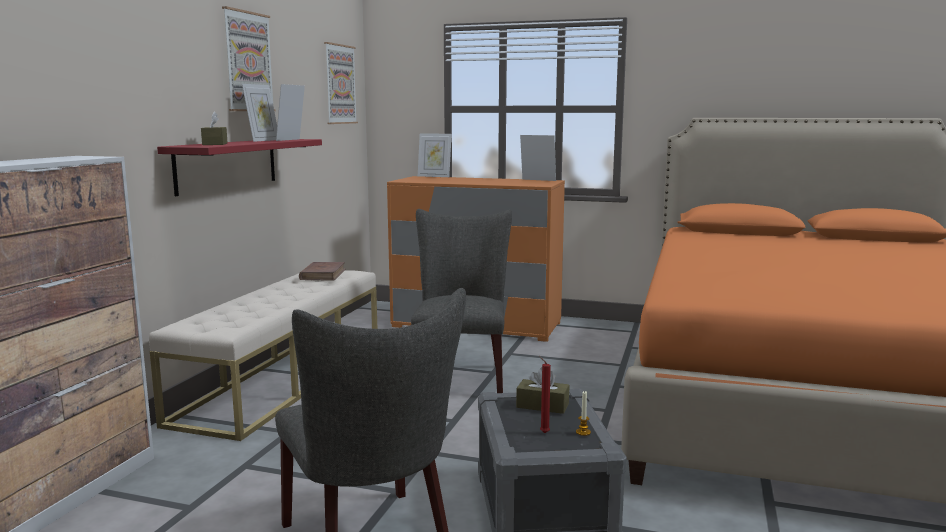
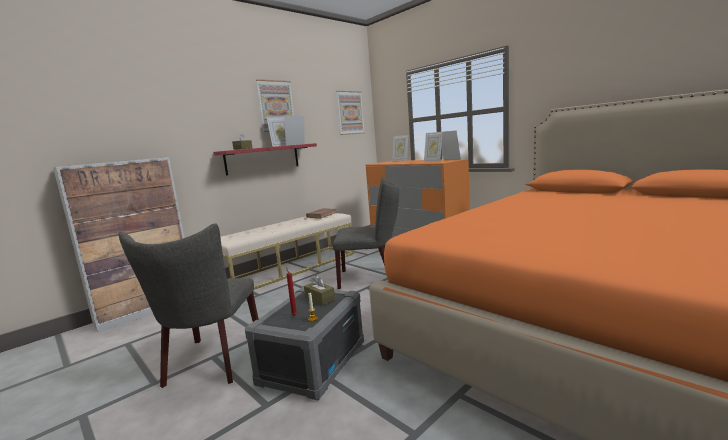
camera: 30 degrees right, 0 degrees up
grey chair [411,209,512,393] -> grey chair turned 60 degrees clockwise [333,177,399,289]
none -> picture frame [424,132,443,162]

